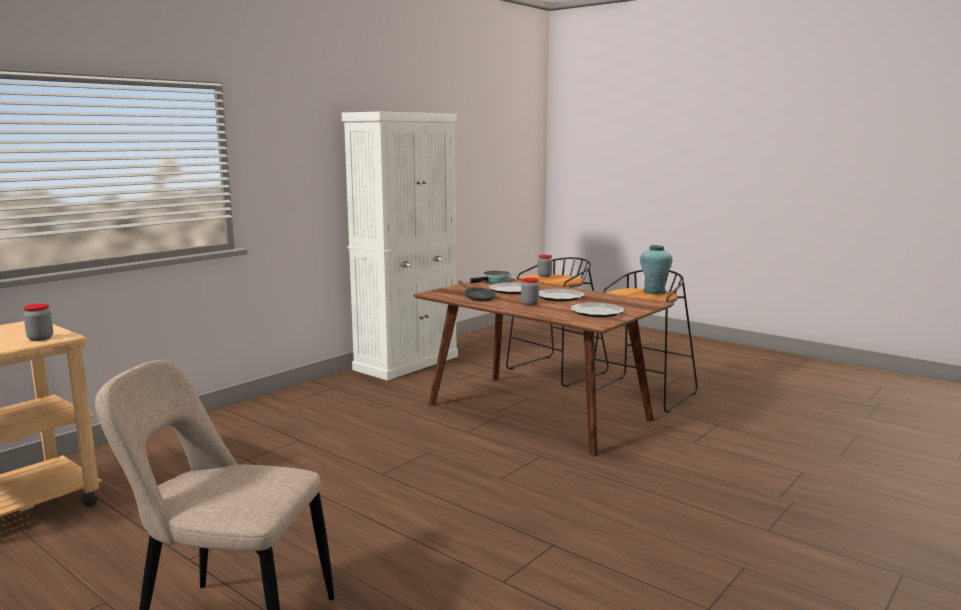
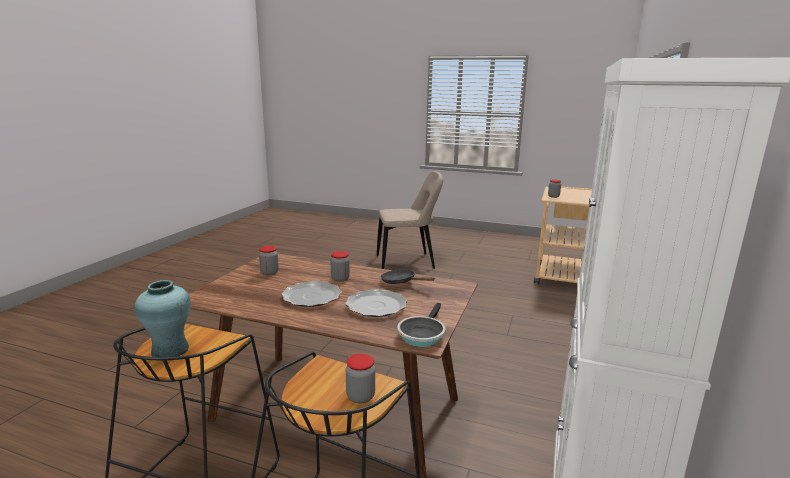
camera: 160 degrees right, 5 degrees up
plate [571,302,625,317] -> jar [259,246,279,275]

